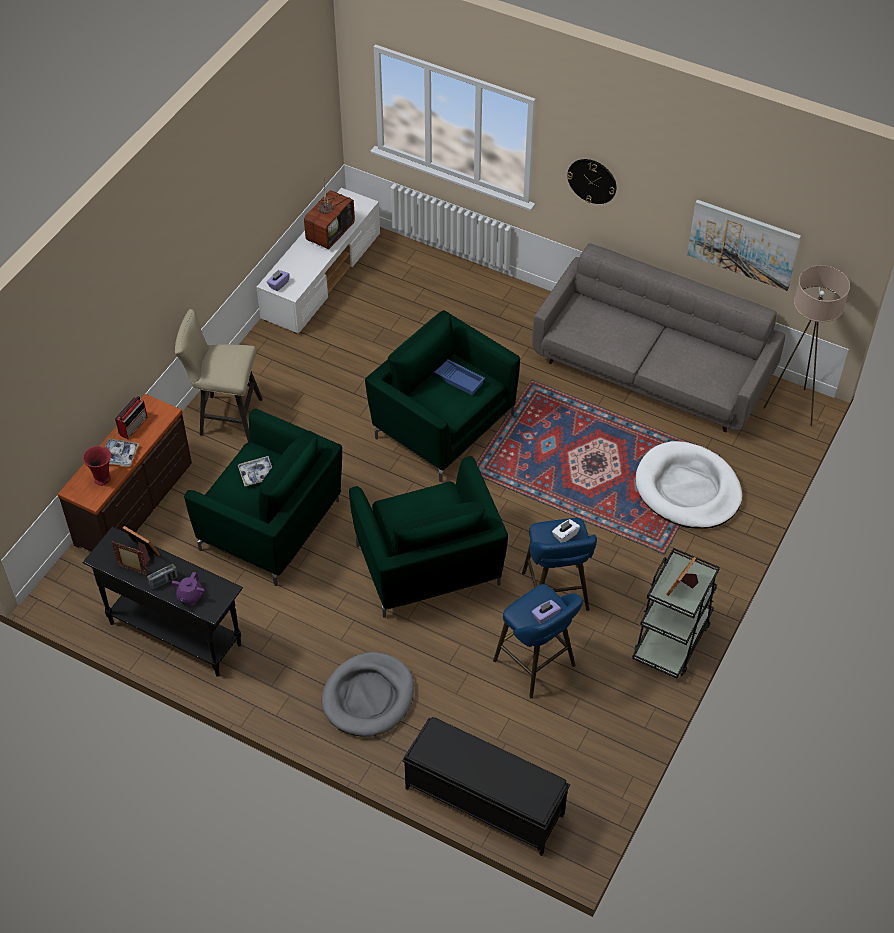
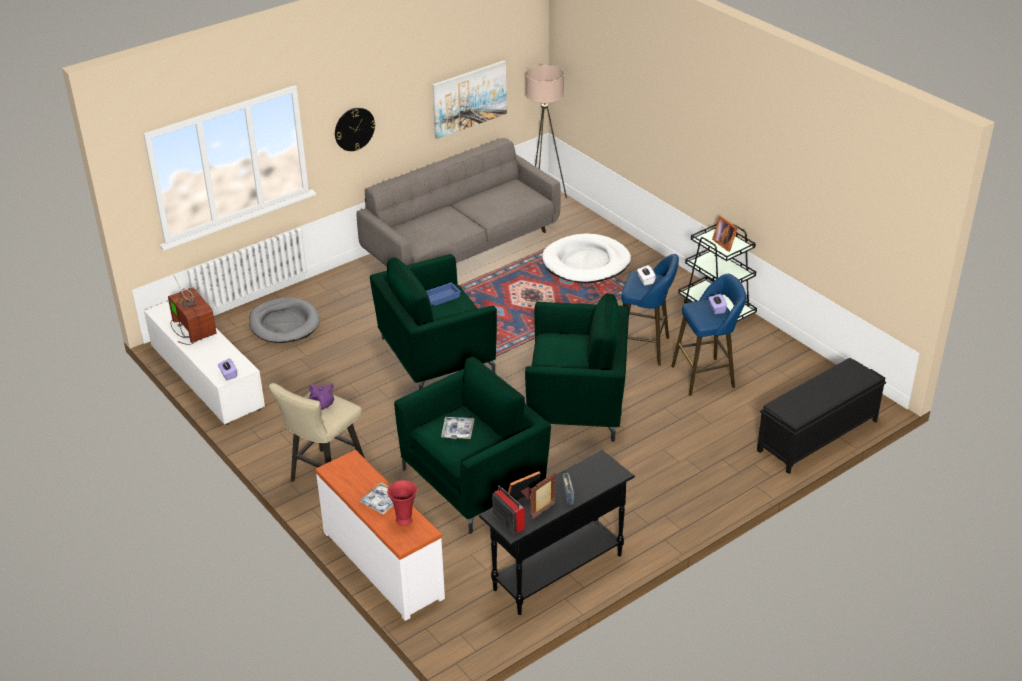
camera: 65 degrees left, 15 degrees down
brown dresser [57,394,192,552] -> white dresser [315,450,445,621]
radio [115,396,148,439] -> radio moved to [492,486,525,533]
purple teapot [171,572,205,604] -> purple teapot moved to [309,384,334,411]
grey dog bed [322,652,414,737] -> grey dog bed moved to [249,297,320,343]

